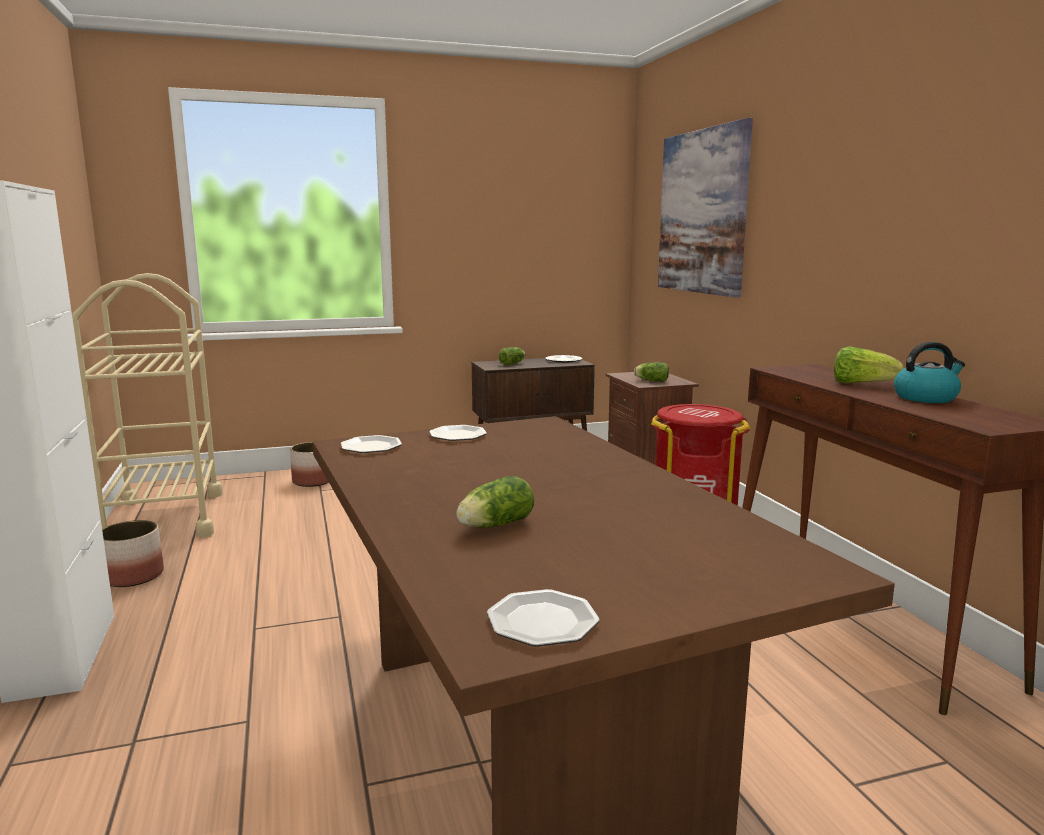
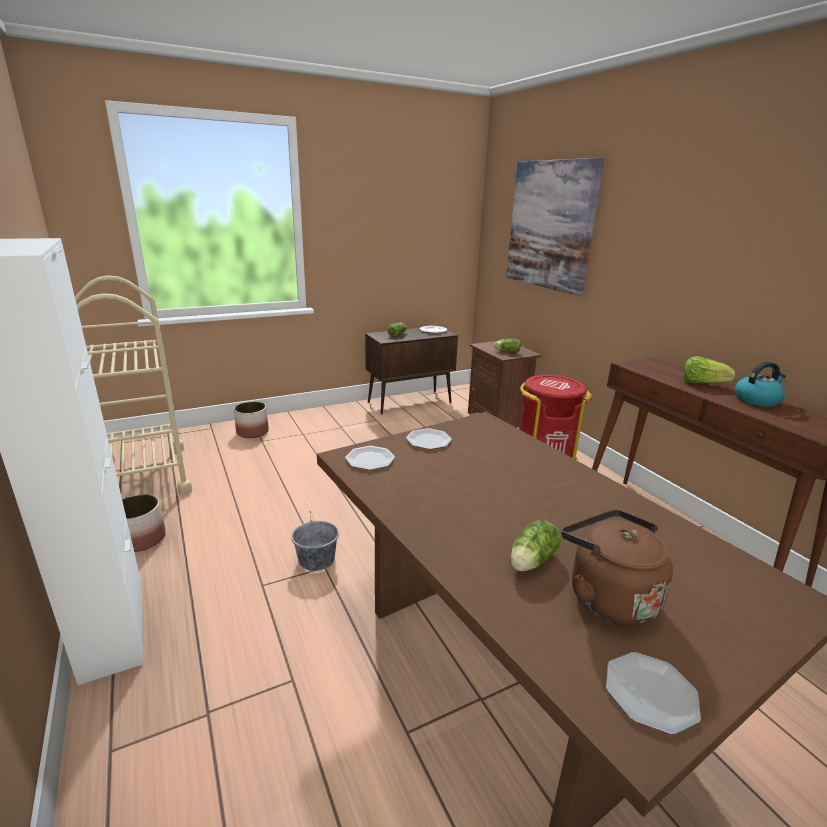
camera: 10 degrees left, 10 degrees up
none -> grey bucket [291,511,339,571]
none -> brown kettle [561,510,673,626]

